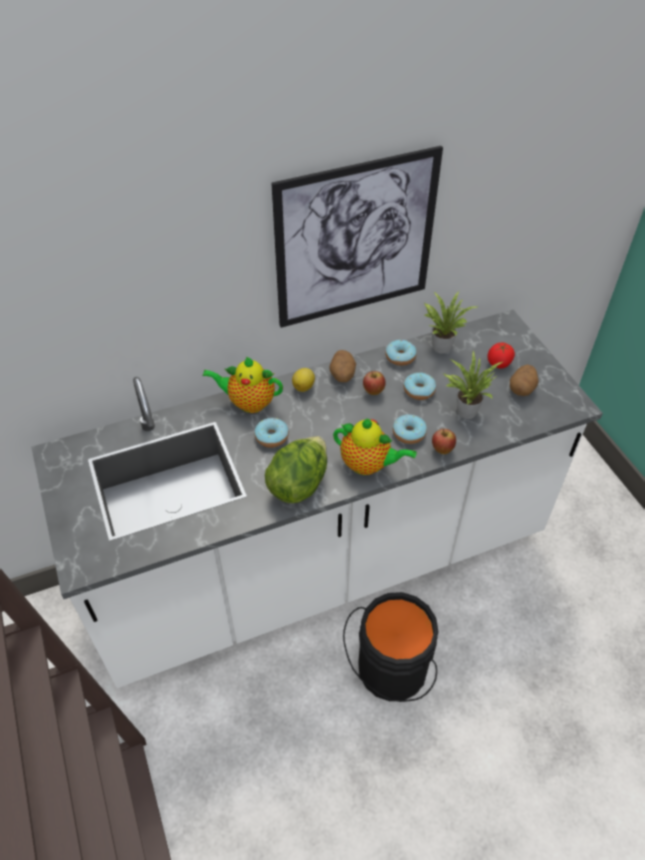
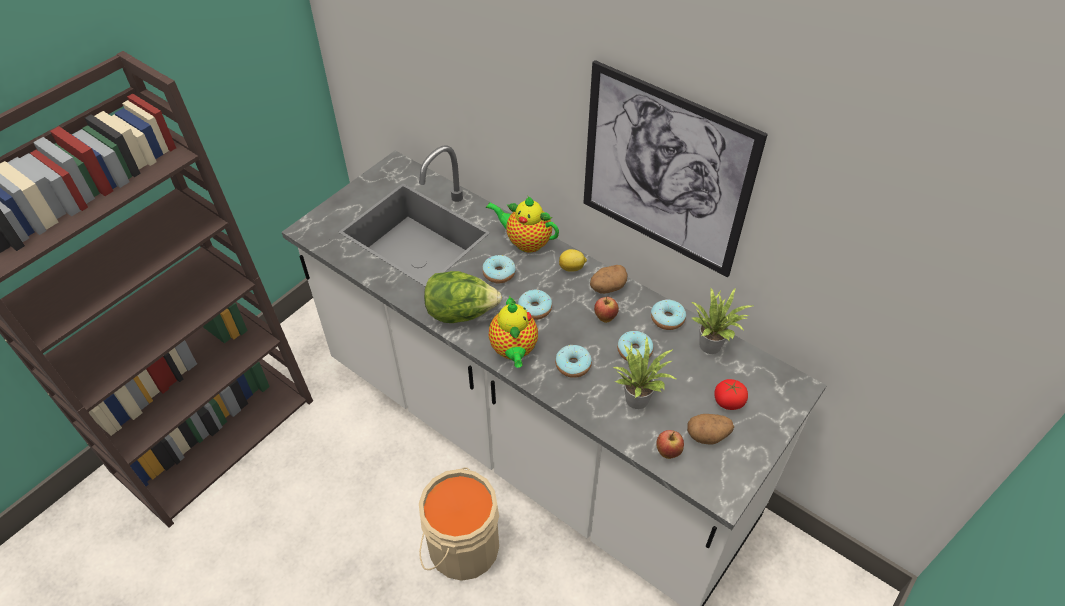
camera: 60 degrees right, 0 degrees up
teapot [202,356,283,413] -> teapot turned 45 degrees counterclockwise [486,196,559,253]
black bucket [343,592,438,702] -> beige bucket [419,467,499,581]
apple [432,429,456,454] -> apple moved to [656,430,684,459]
none -> donut [518,289,552,320]

